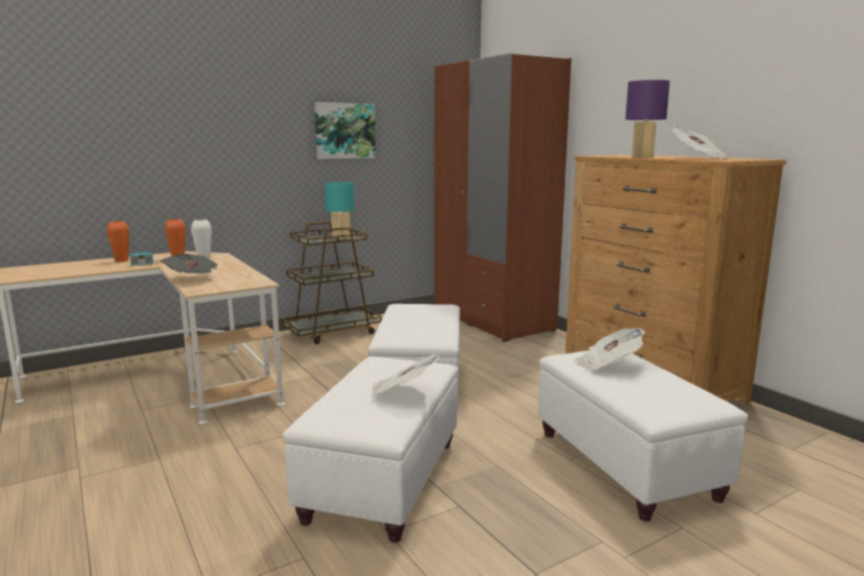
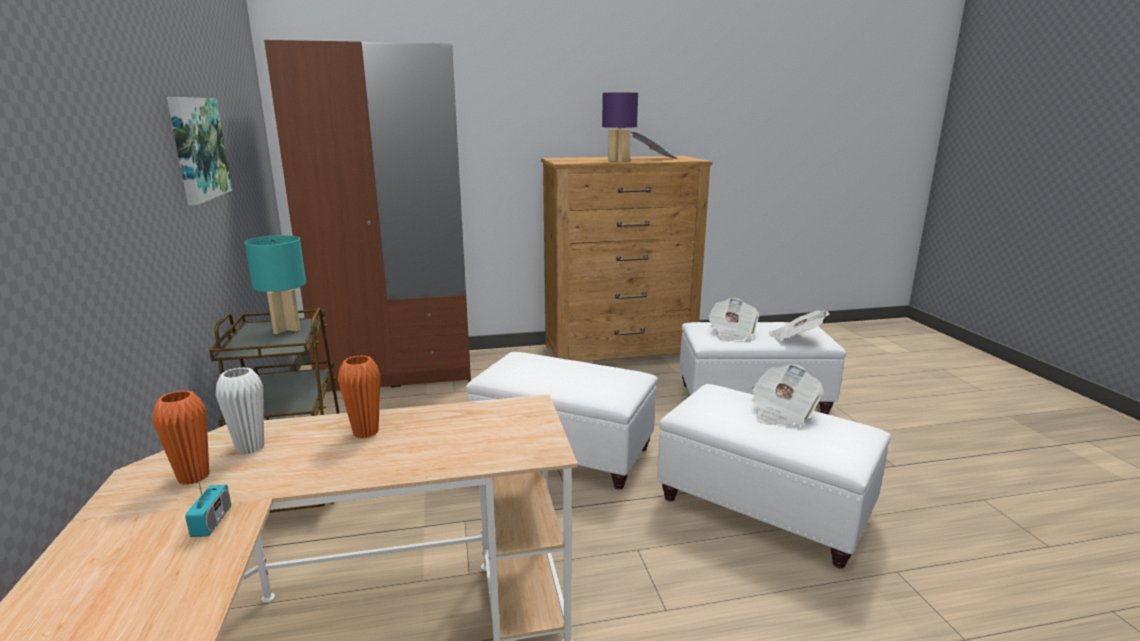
camera: 70 degrees left, 5 degrees up
orange vase [107,221,129,262] -> orange vase moved to [338,355,381,438]
newspaper [160,254,218,274] -> newspaper moved to [768,310,829,341]

